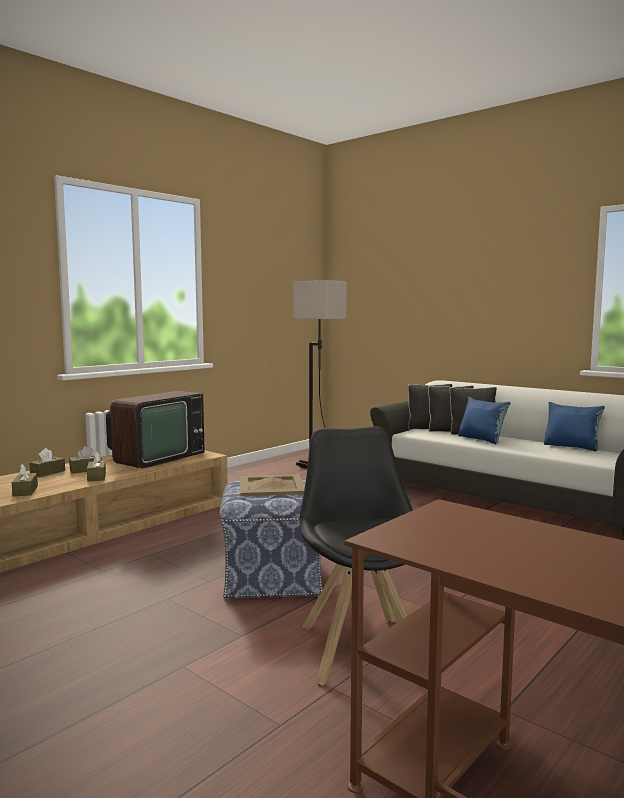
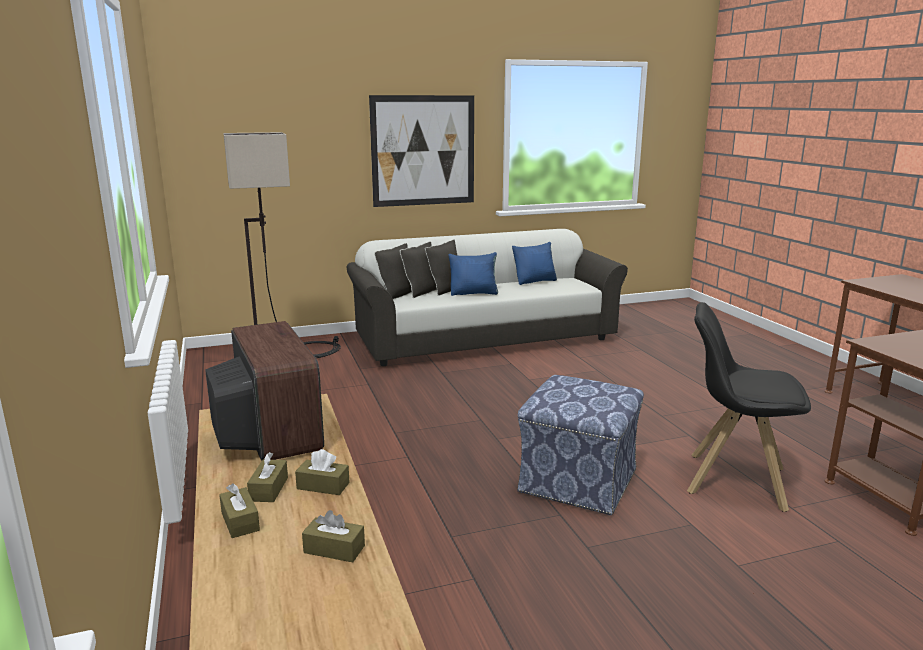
camera: 60 degrees left, 10 degrees up
beige tray [240,474,305,496] -> none
none -> picture [369,95,474,207]

